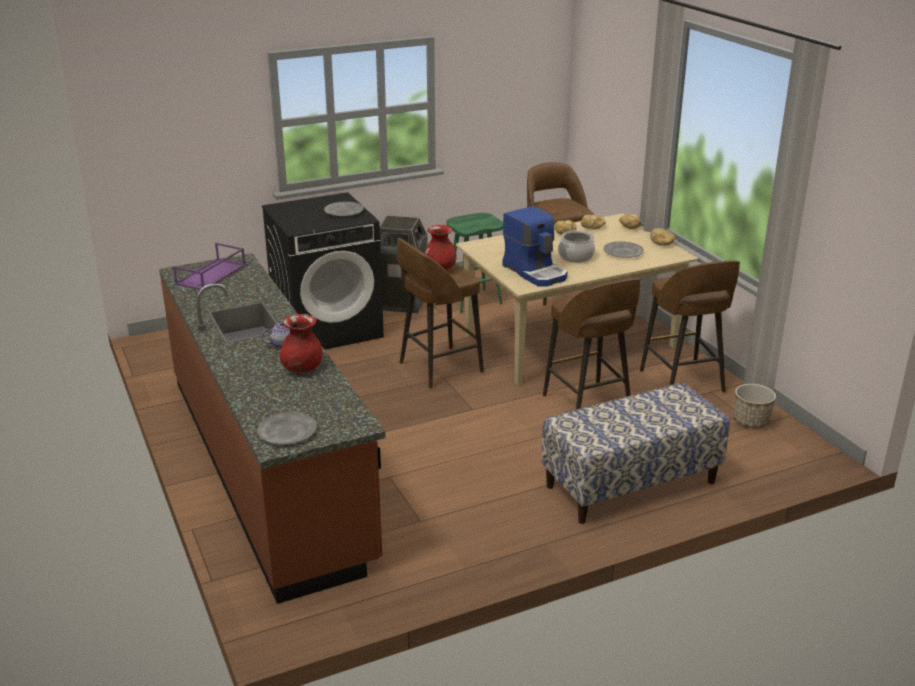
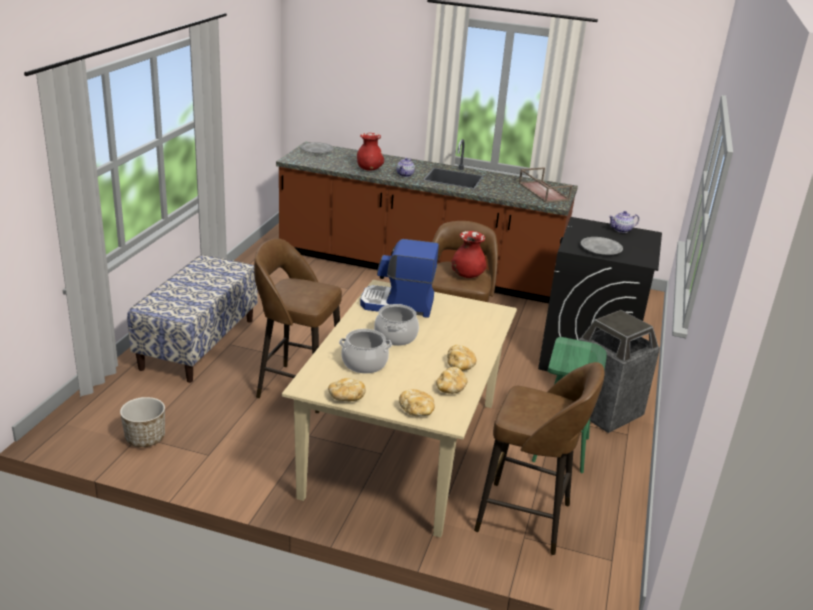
camera: 130 degrees right, 0 degrees up
purple tray [173,243,246,291] -> brown tray [519,167,572,203]
grey plate [603,241,644,258] -> cooking pot [339,329,392,373]
brown stool [640,260,740,393] -> none
none -> teapot [608,211,639,233]

